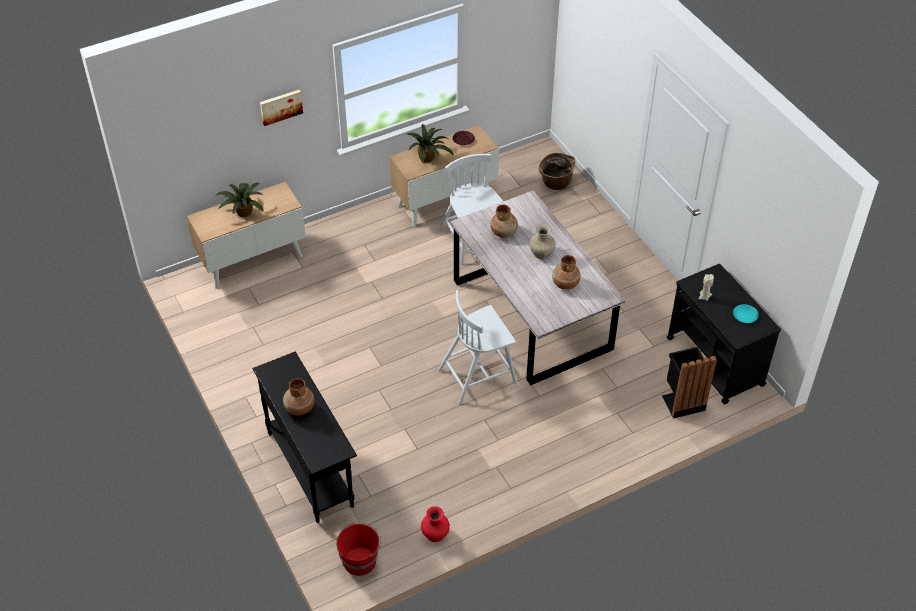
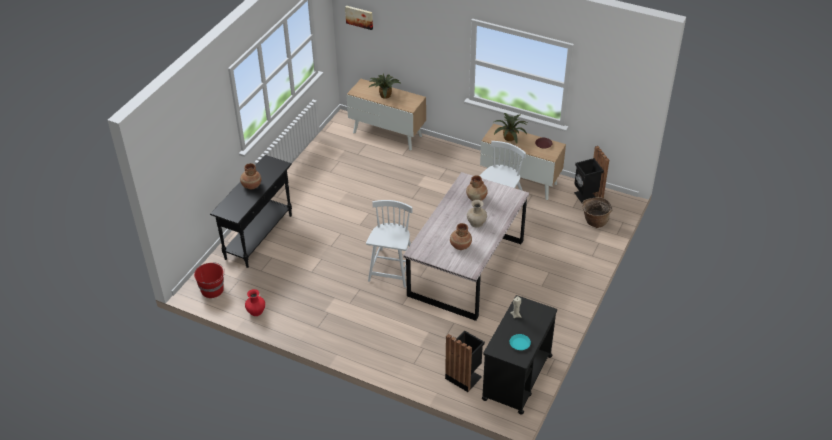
camera: 55 degrees right, 5 degrees down
picture [260,90,303,126] -> picture moved to [345,6,373,30]
white chair [438,290,517,404] -> white chair turned 75 degrees clockwise [366,200,413,288]
none -> black trash can [574,146,609,204]

